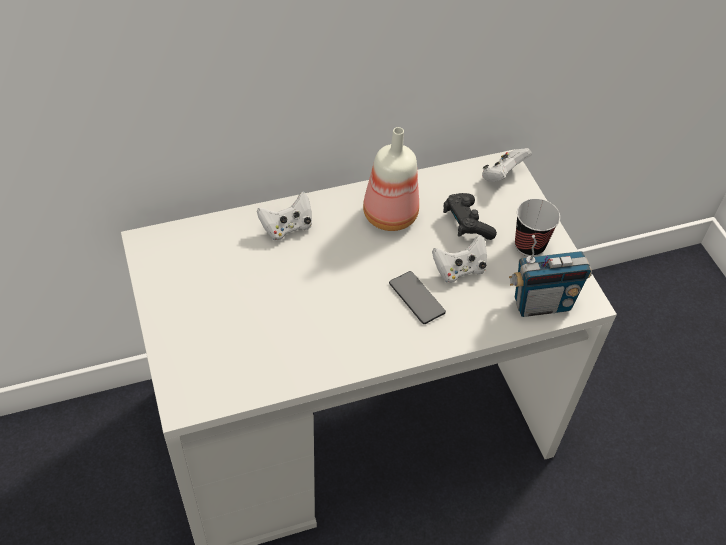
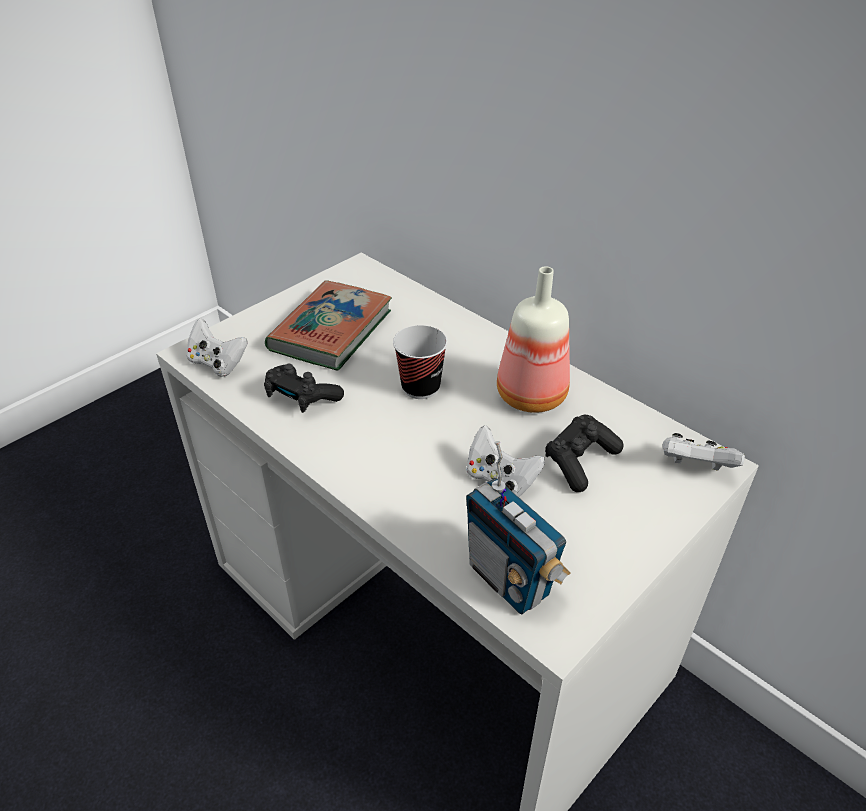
camera: 65 degrees right, 10 degrees down
white game controller [257,192,312,241] -> white game controller moved to [186,318,248,377]
phone [389,271,446,324] -> none
cup [515,199,560,257] -> cup moved to [393,325,448,399]
none -> black game controller [264,364,344,413]
none -> book [265,280,392,370]

